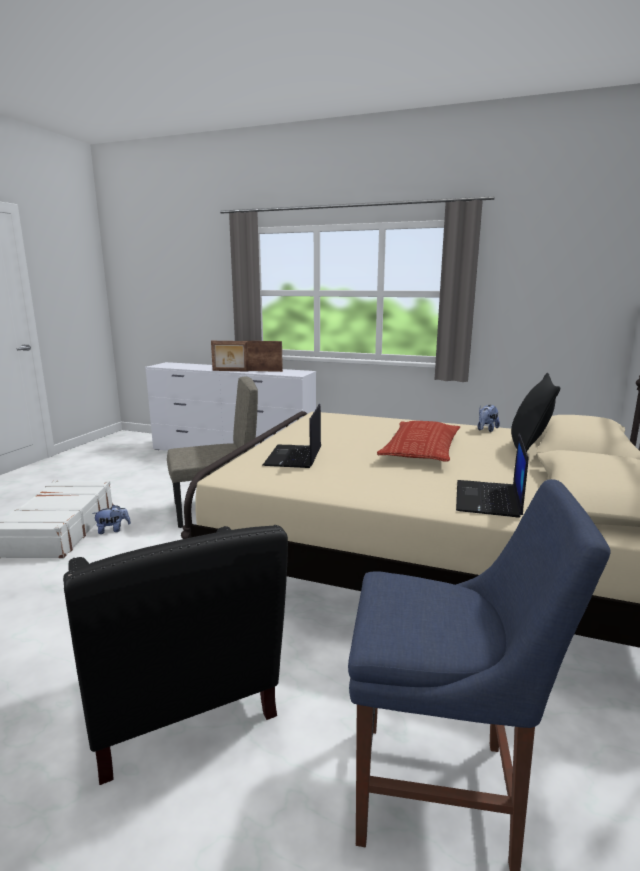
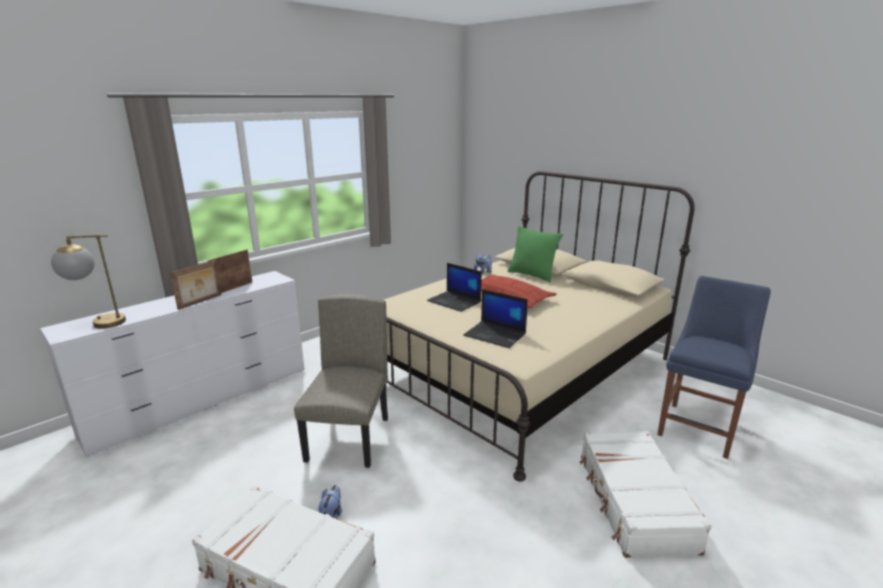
camera: 65 degrees left, 5 degrees up
black armchair [63,525,288,785] -> white suitcase [580,431,712,558]
laptop [456,433,528,518] -> laptop moved to [427,263,482,312]
black pillow [511,373,560,452] -> green pillow [508,226,563,283]
none -> table lamp [51,234,126,329]

